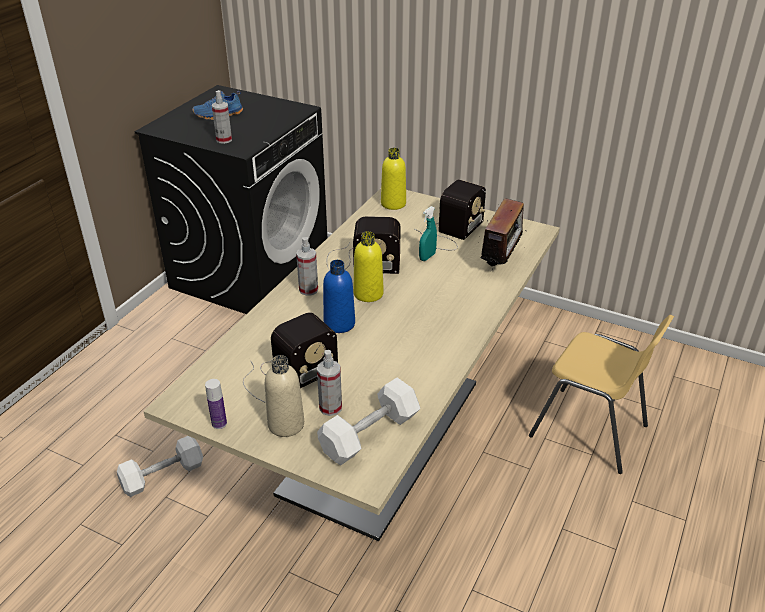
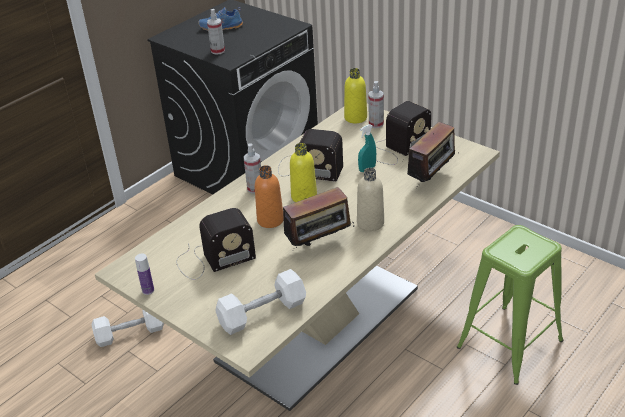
camera: 15 degrees right, 0 degrees up
beige bottle [265,355,304,437] -> beige bottle moved to [357,168,384,231]
spray bottle [317,350,342,416] -> spray bottle moved to [368,81,384,128]
blue bottle [323,260,355,333] -> orange bottle [255,165,284,228]
yellow chair [529,315,674,474] -> green stool [457,225,563,385]
none -> radio [283,187,354,251]

